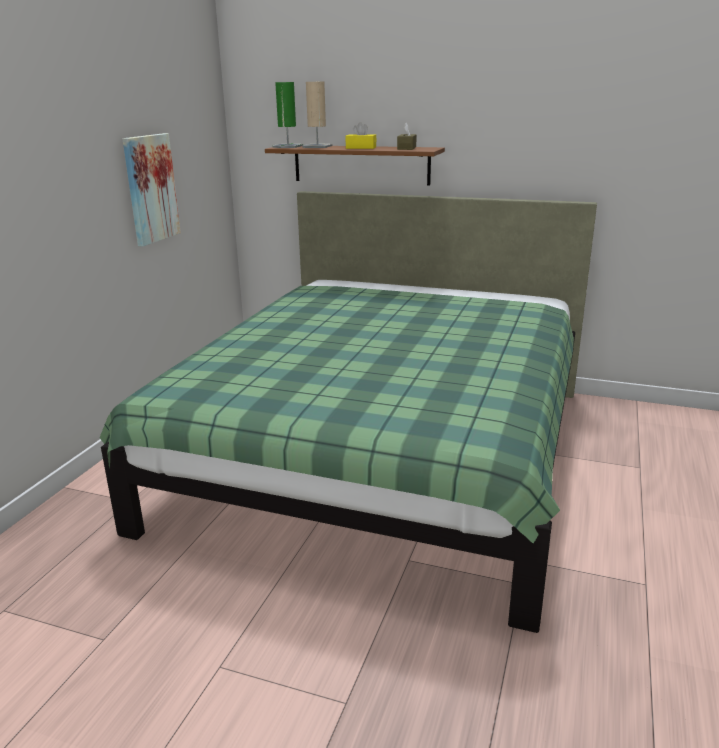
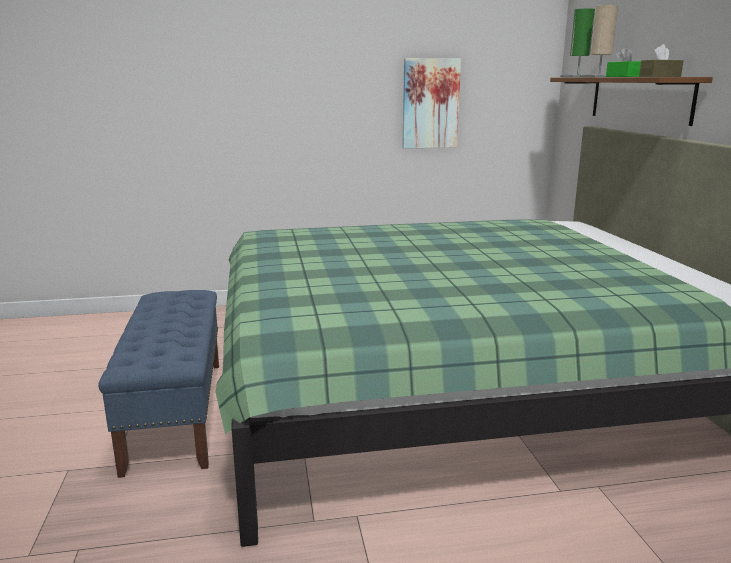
camera: 60 degrees right, 5 degrees down
yellow tissue box [346,122,376,149] -> green tissue box [606,47,641,77]
none -> blue bench [98,290,219,478]

